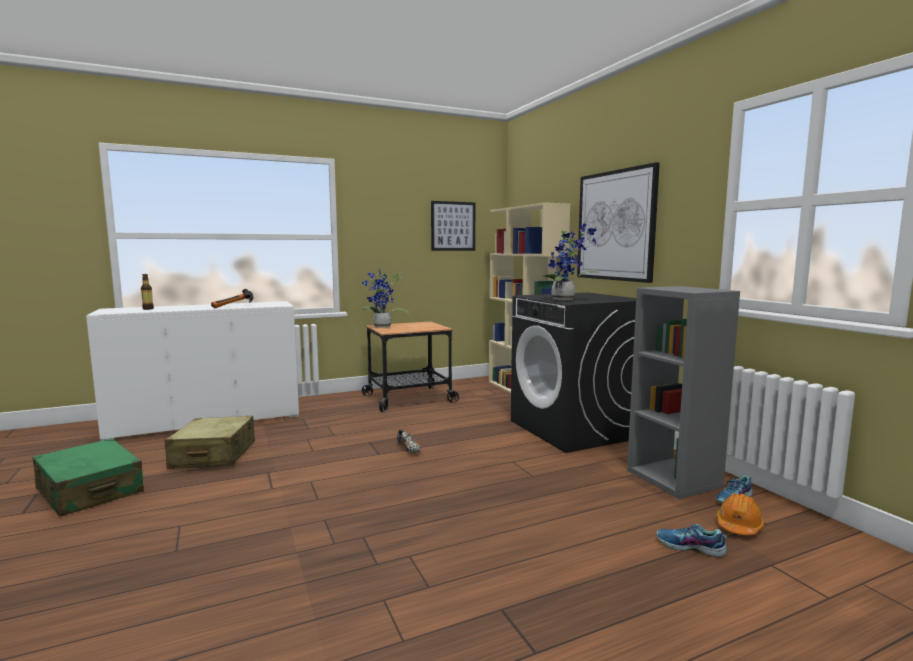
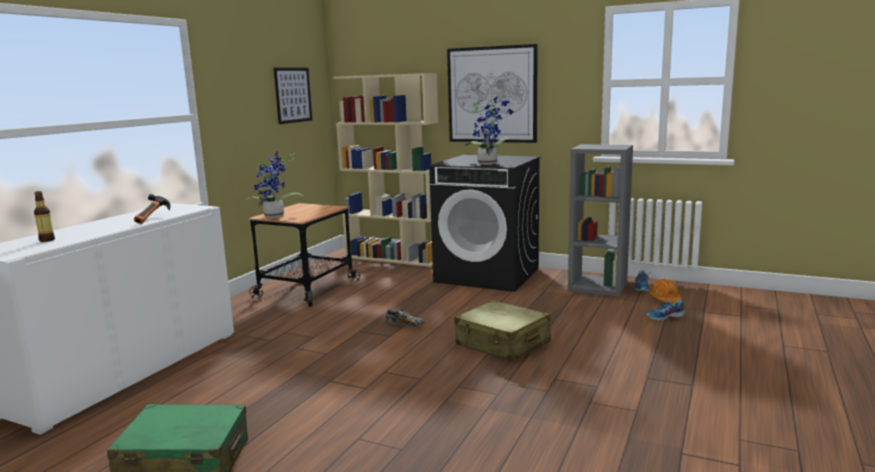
camera: 40 degrees left, 5 degrees up
beige suitcase [164,416,255,469] -> beige suitcase moved to [454,300,551,362]

